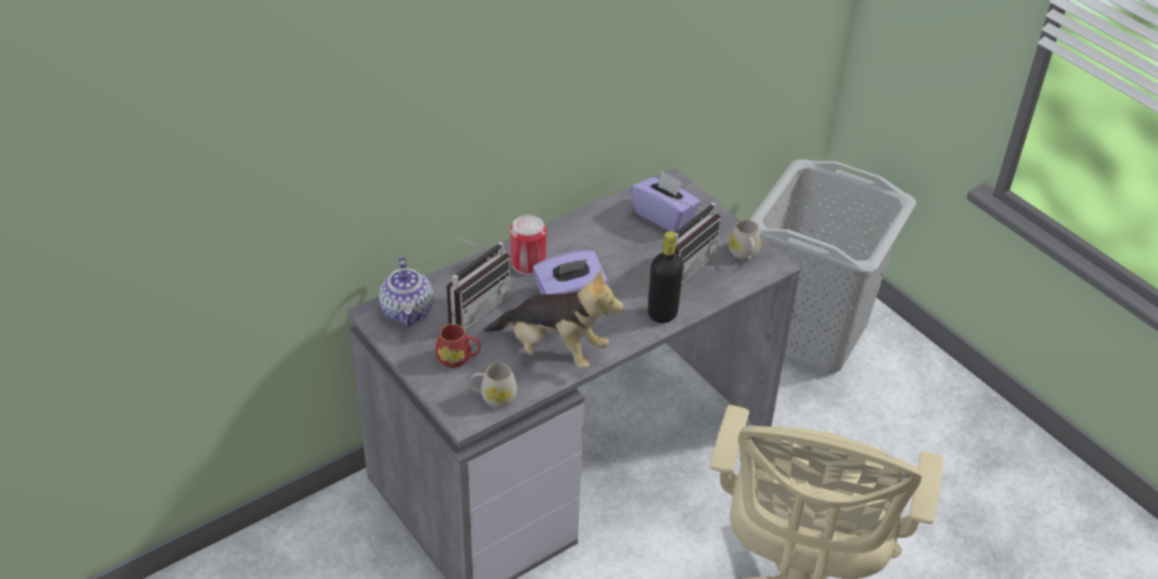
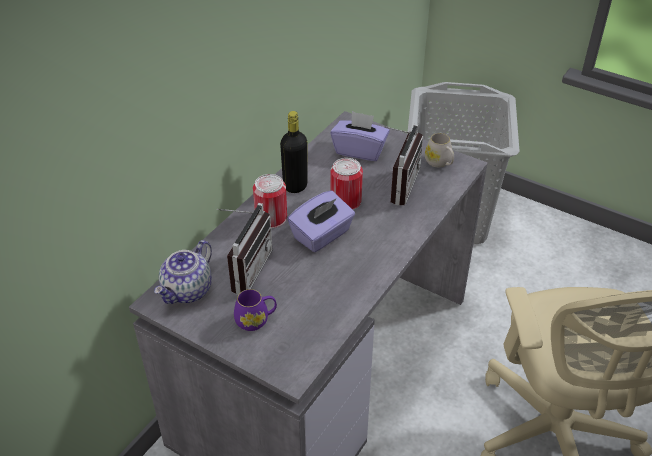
camera: 20 degrees left, 0 degrees up
teapot [379,256,434,327] -> teapot turned 60 degrees clockwise [154,240,212,304]
red mug [436,324,480,368] -> purple mug [234,289,277,331]
white mug [471,363,517,408] -> none
plush toy [484,268,624,369] -> none
black bottle [648,231,684,323] -> black bottle moved to [280,111,308,193]
none -> can [330,158,363,210]

